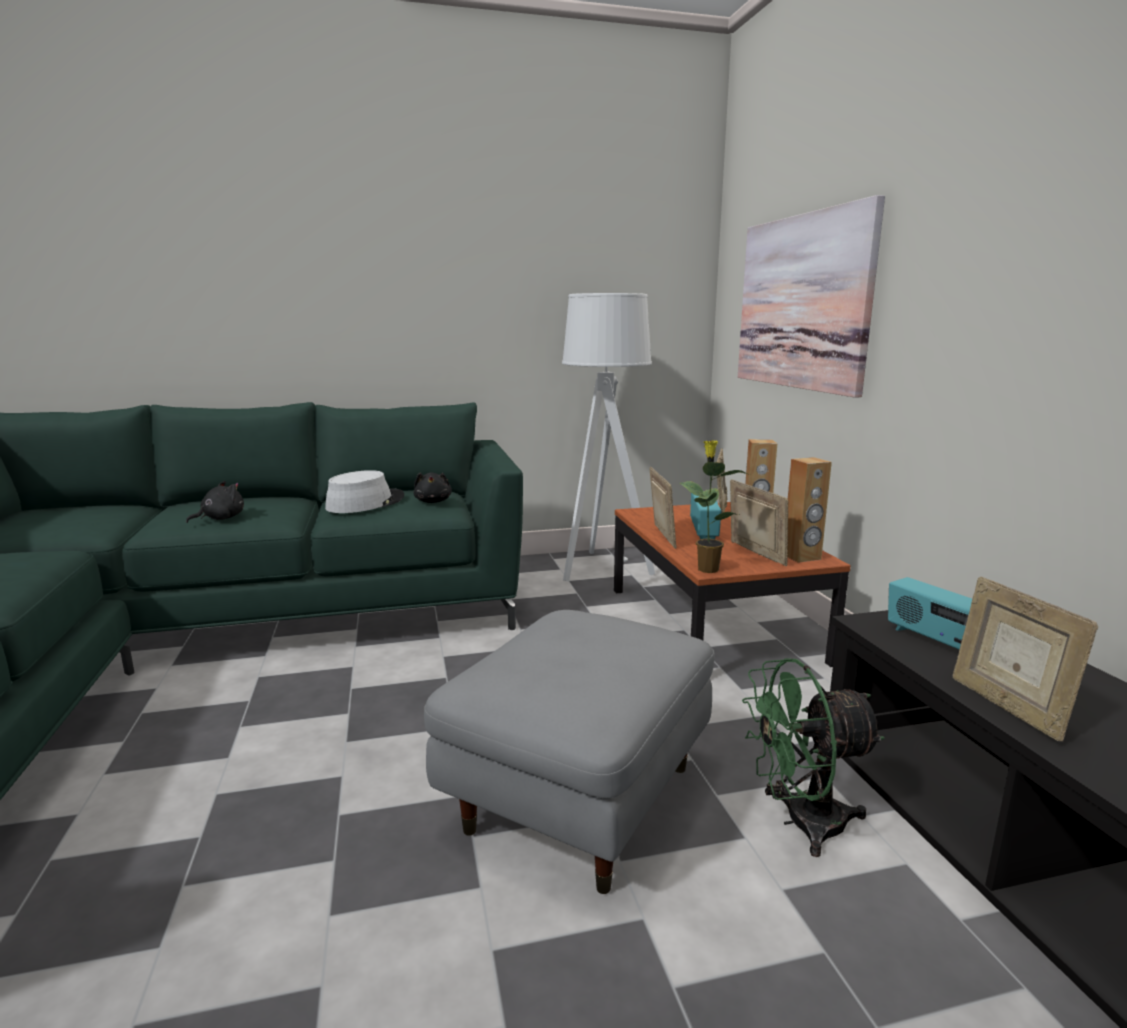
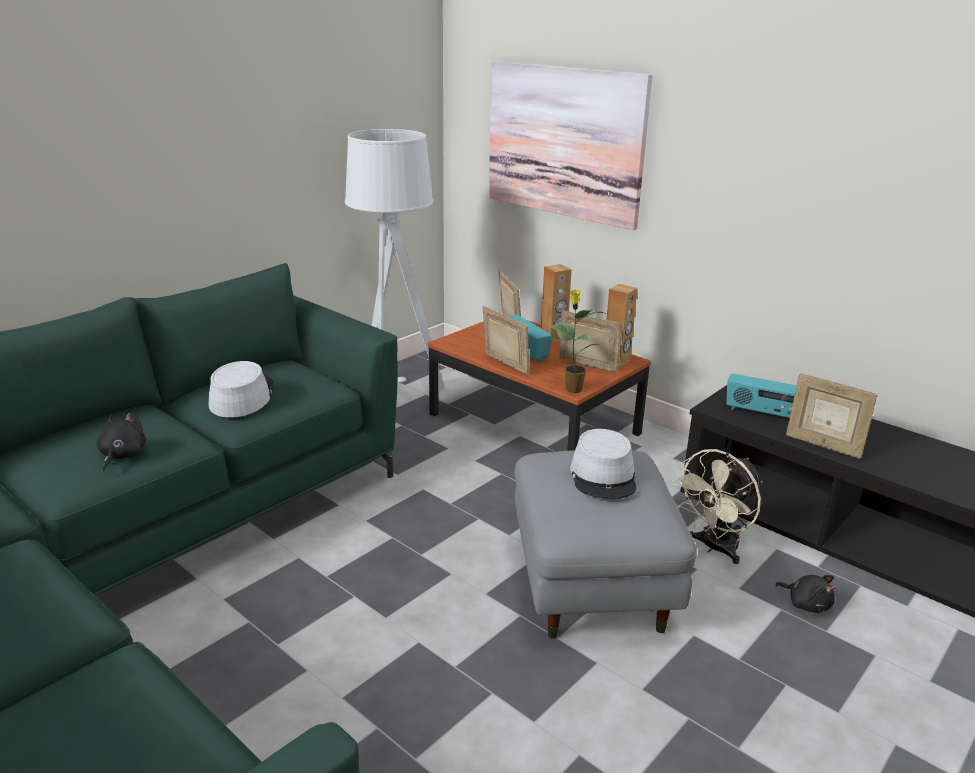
camera: 35 degrees left, 10 degrees up
black plush toy [414,472,452,503] -> black plush toy moved to [775,575,835,613]
green fan [742,658,885,857] -> beige fan [672,449,762,564]
none -> grey hat [570,429,637,499]

